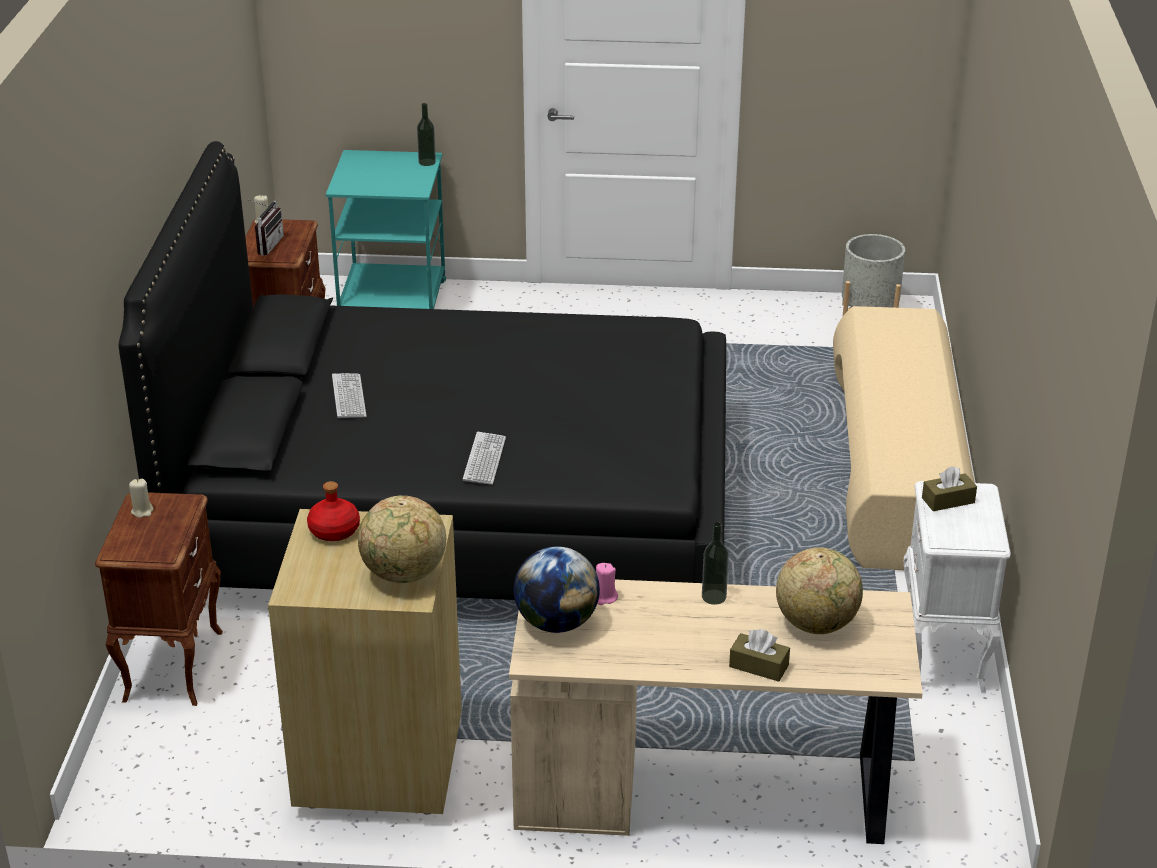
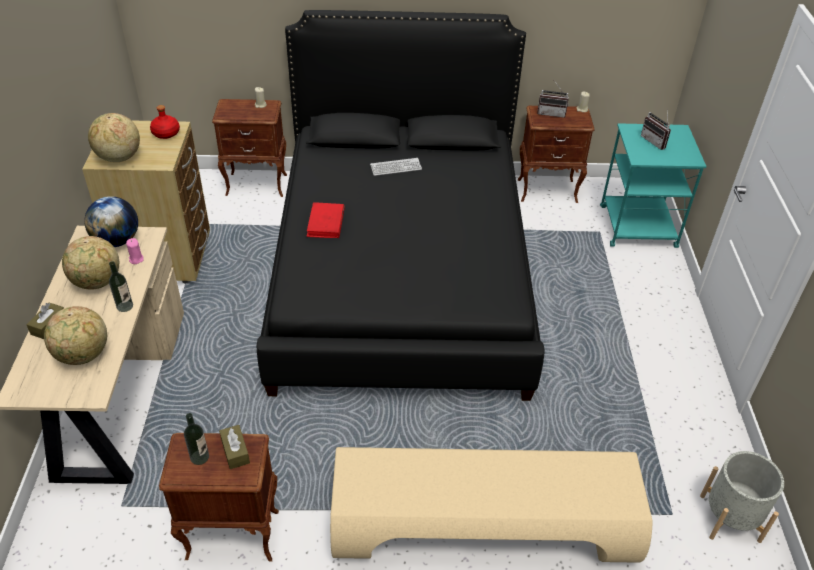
camera: 85 degrees right, 10 degrees up
bottle [417,103,436,166] -> bottle moved to [184,413,209,465]
keyboard [463,432,506,485] -> red book [306,202,345,238]
white nightstand [904,481,1011,693] -> brown nightstand [159,433,279,562]
none -> globe [62,236,119,289]
none -> radio [641,108,671,150]

